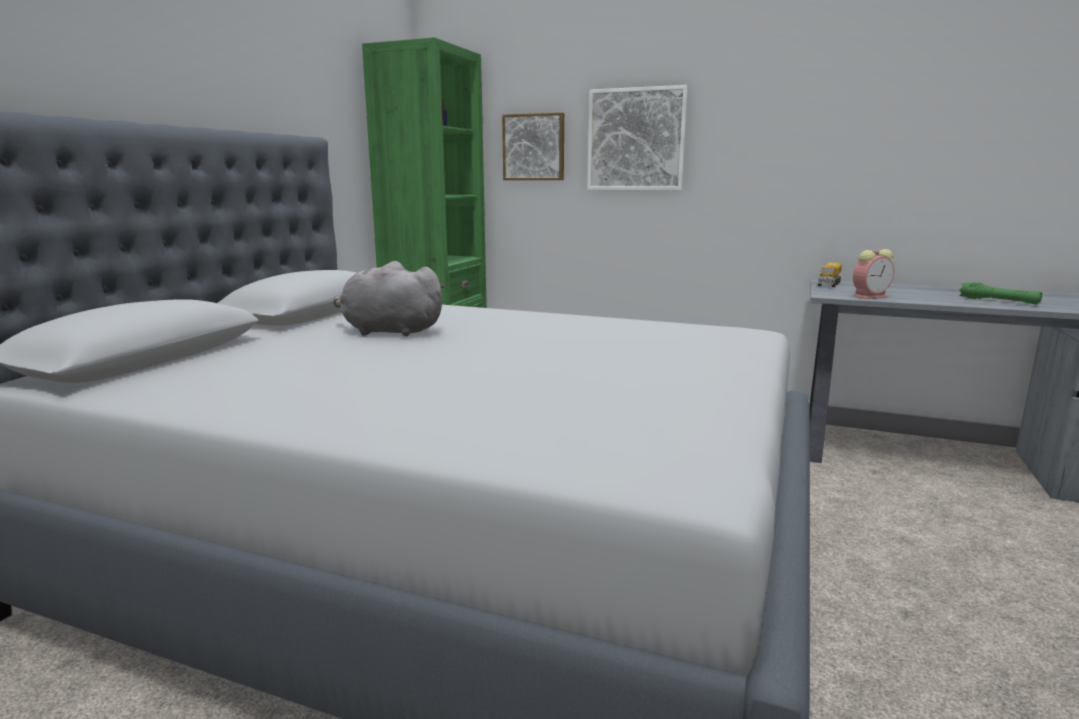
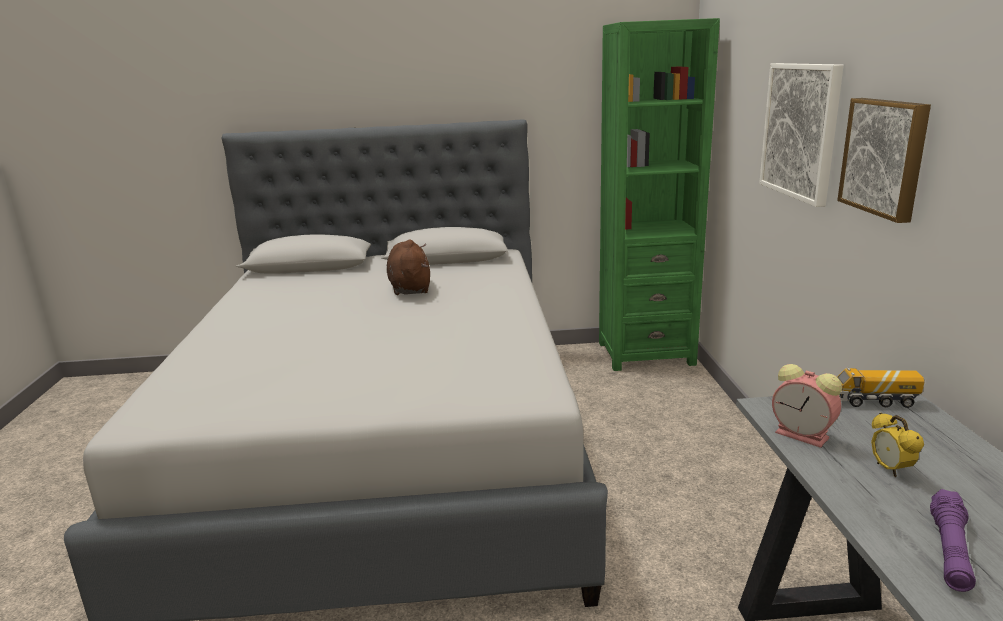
camera: 65 degrees right, 5 degrees up
grey plush toy [333,261,445,336] -> brown plush toy [387,240,430,295]
picture [502,113,564,180] -> picture moved to [837,98,931,223]
green flashlight [959,282,1042,305] -> purple flashlight [930,489,976,592]
none -> alarm clock [871,413,924,477]

